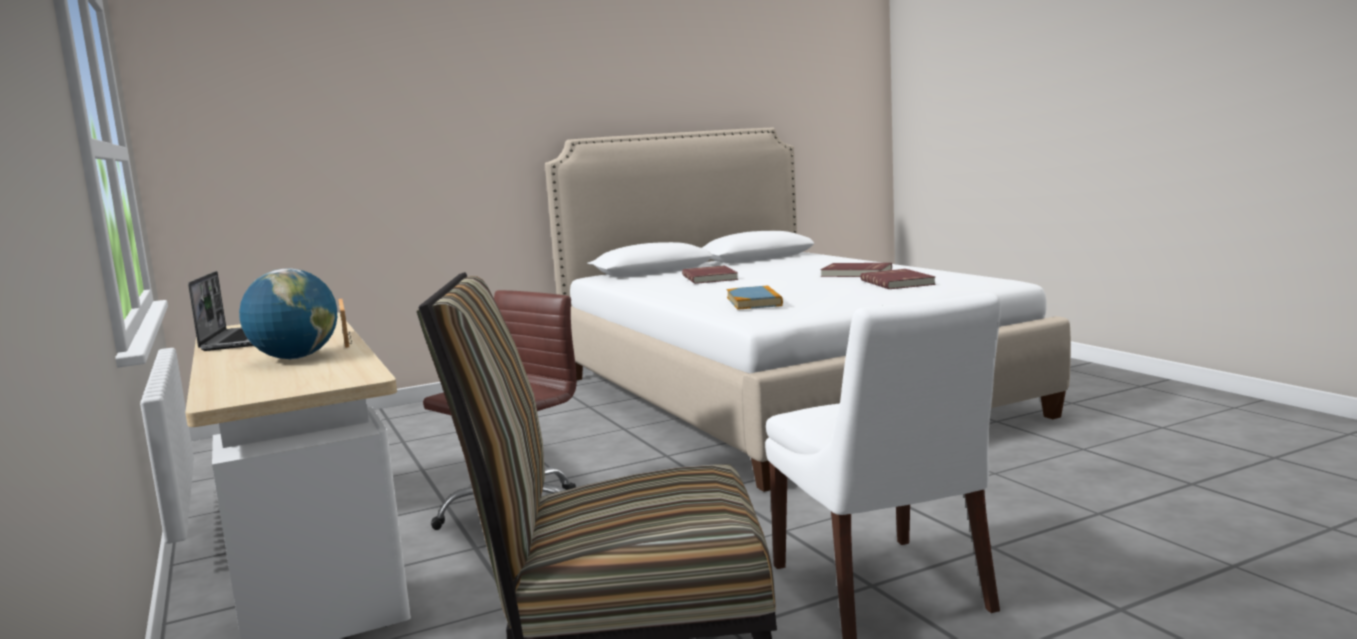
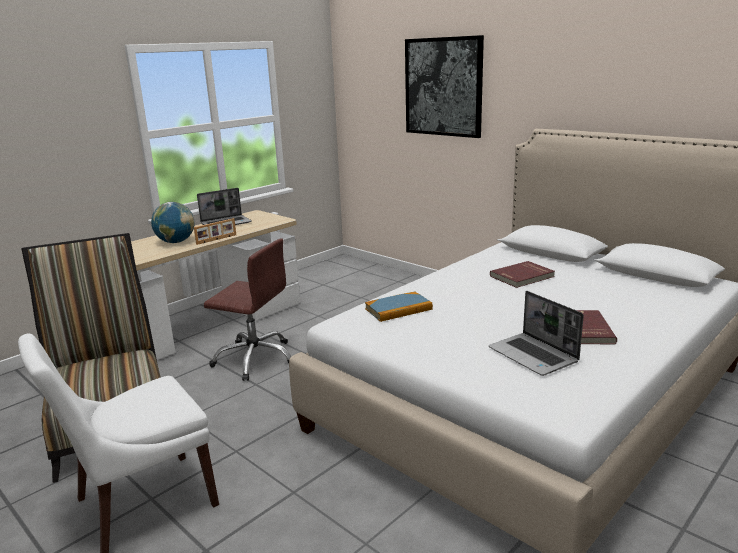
camera: 70 degrees right, 10 degrees up
red book [860,269,936,289] -> laptop [489,291,584,376]
none -> picture [405,35,484,138]

